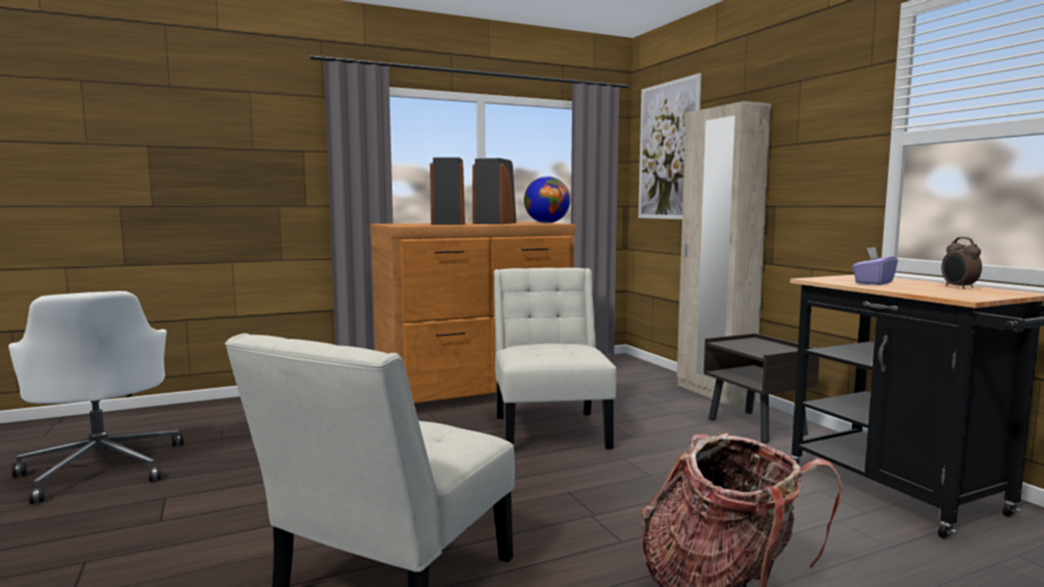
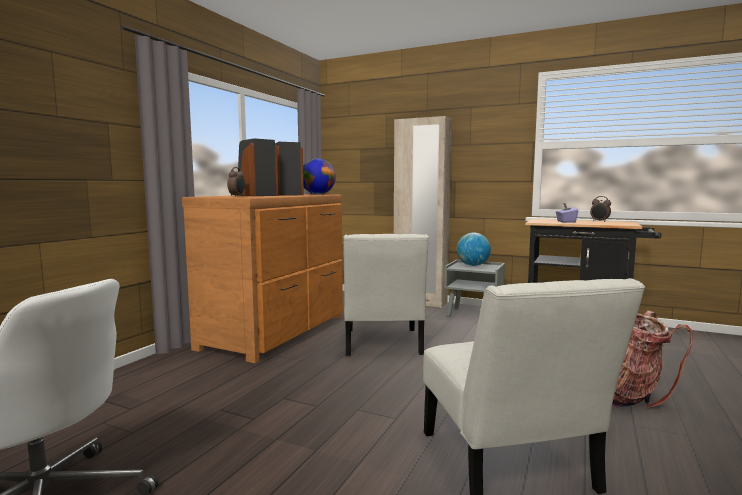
camera: 40 degrees left, 0 degrees up
white chair [494,268,617,449] -> white chair turned 135 degrees counterclockwise [343,234,429,356]
picture [638,73,701,219] -> none
brown nightstand [704,333,819,443] -> grey nightstand [445,260,505,317]
none -> alarm clock [227,167,245,196]
none -> globe [457,232,491,266]

